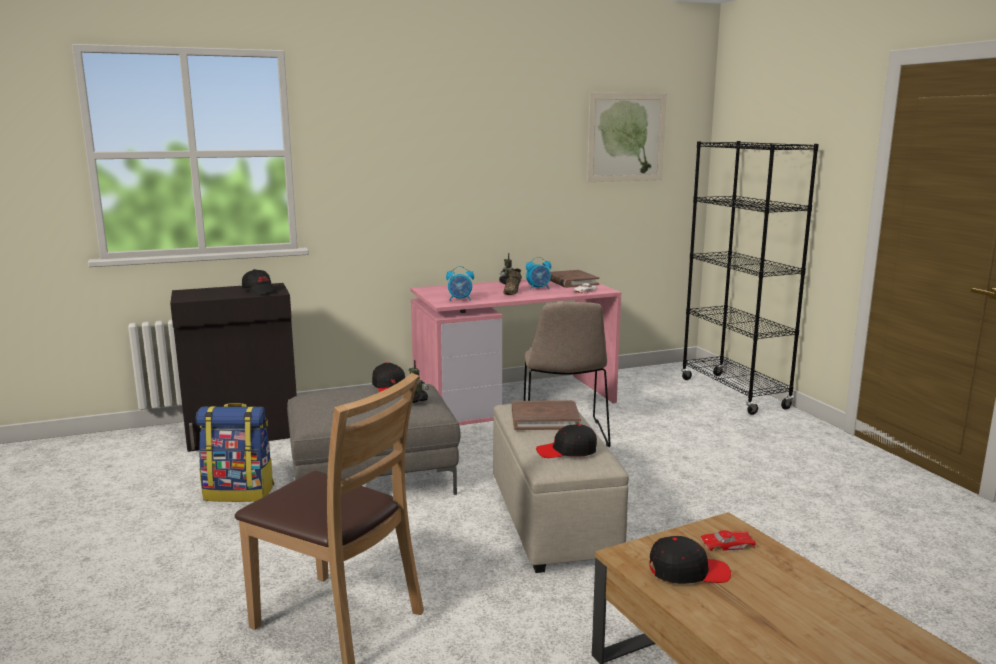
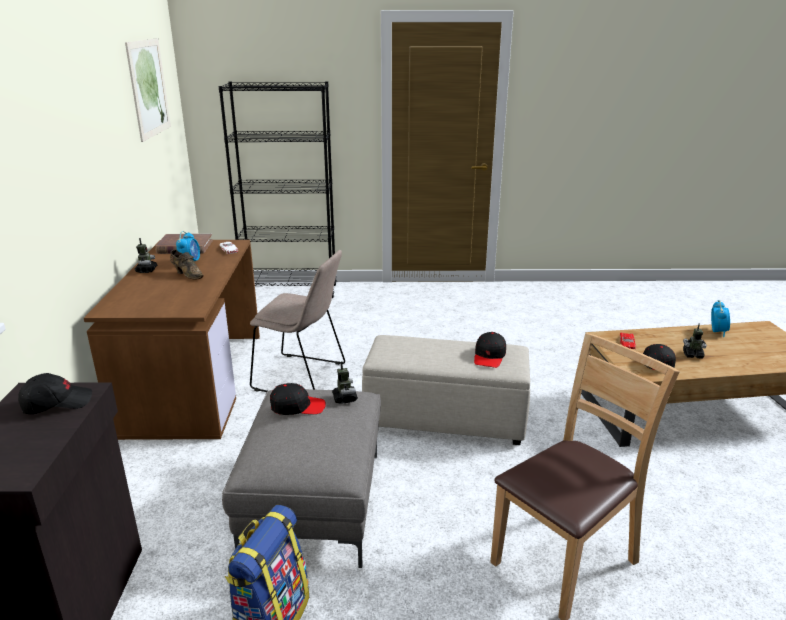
camera: 70 degrees left, 10 degrees up
pink desk [410,279,621,425] -> brown desk [84,240,260,440]
alarm clock [446,266,474,301] -> alarm clock moved to [711,300,730,337]
brown book [512,400,581,430] -> none
none -> toy robot [683,323,707,359]

